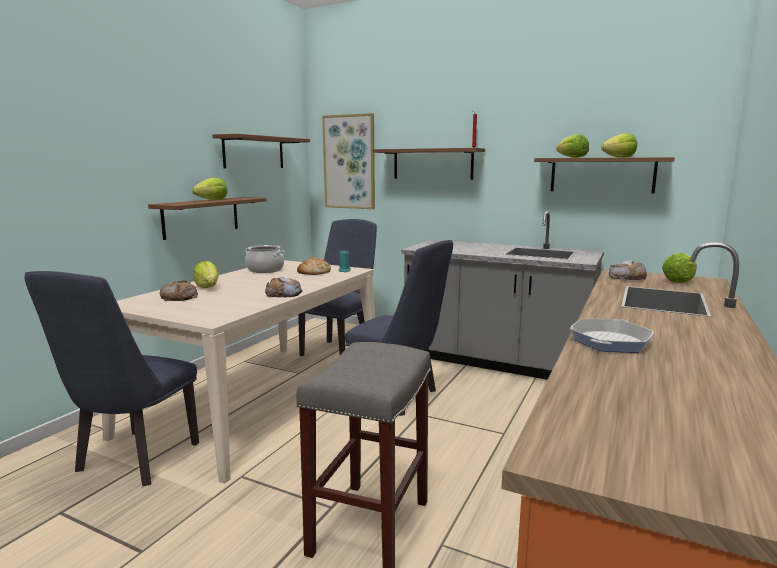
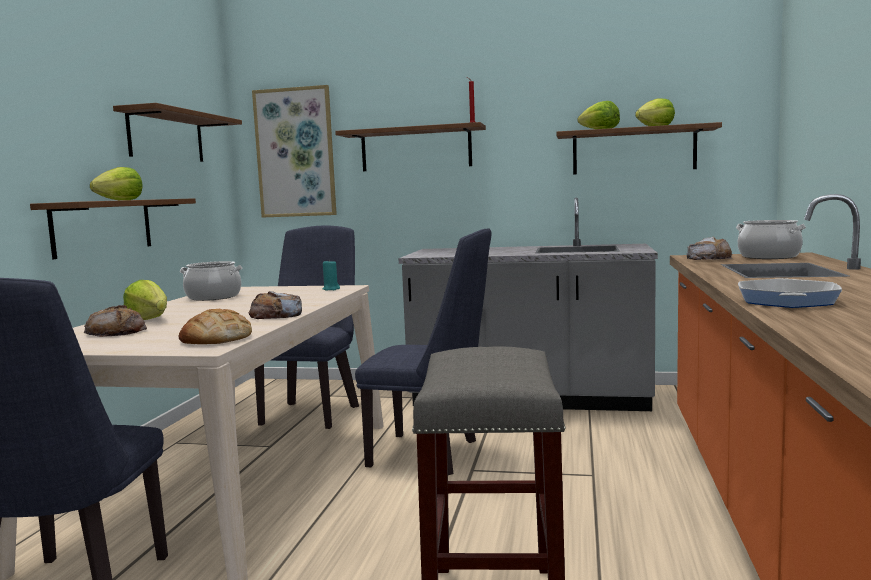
camera: 15 degrees left, 5 degrees down
bread [297,258,331,275] -> bread moved to [178,309,252,344]
lettuce [662,253,697,283] -> cooking pot [736,220,806,259]

